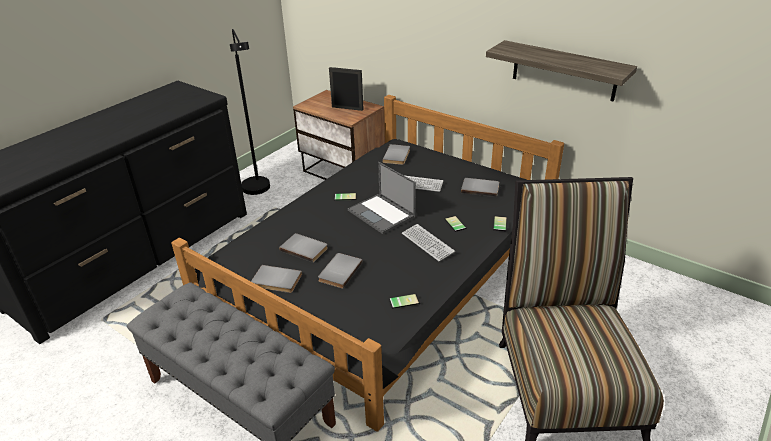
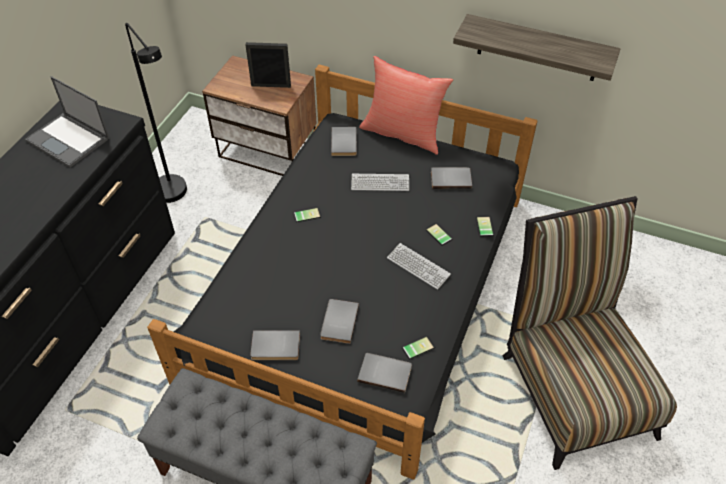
camera: 15 degrees left, 15 degrees up
grey book [279,233,328,263] -> grey book moved to [357,353,412,393]
laptop [348,162,416,234] -> laptop moved to [25,76,110,168]
none -> red pillow [359,56,453,155]

